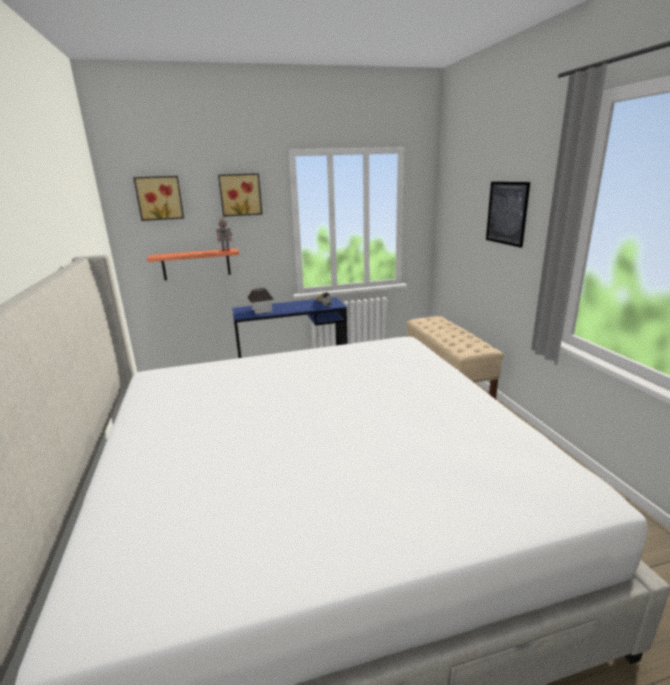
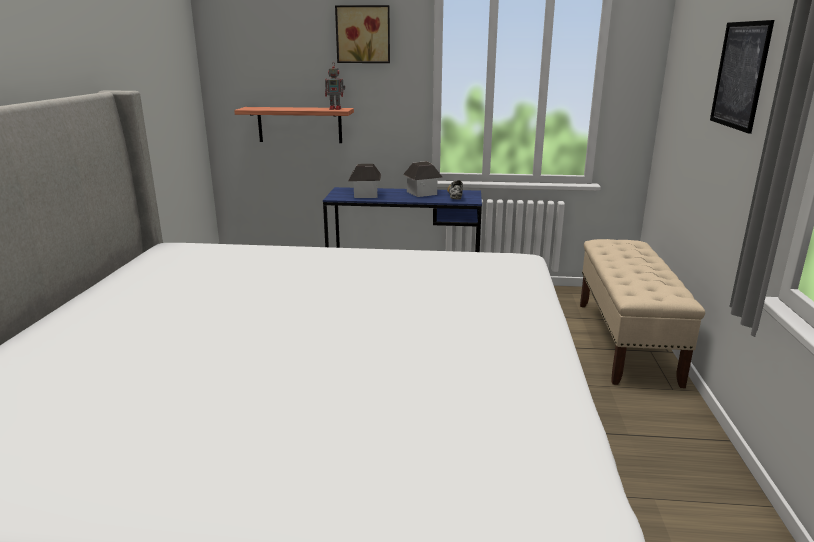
camera: 20 degrees right, 0 degrees up
picture [133,176,184,221] -> none
none -> toy house [403,161,442,197]

